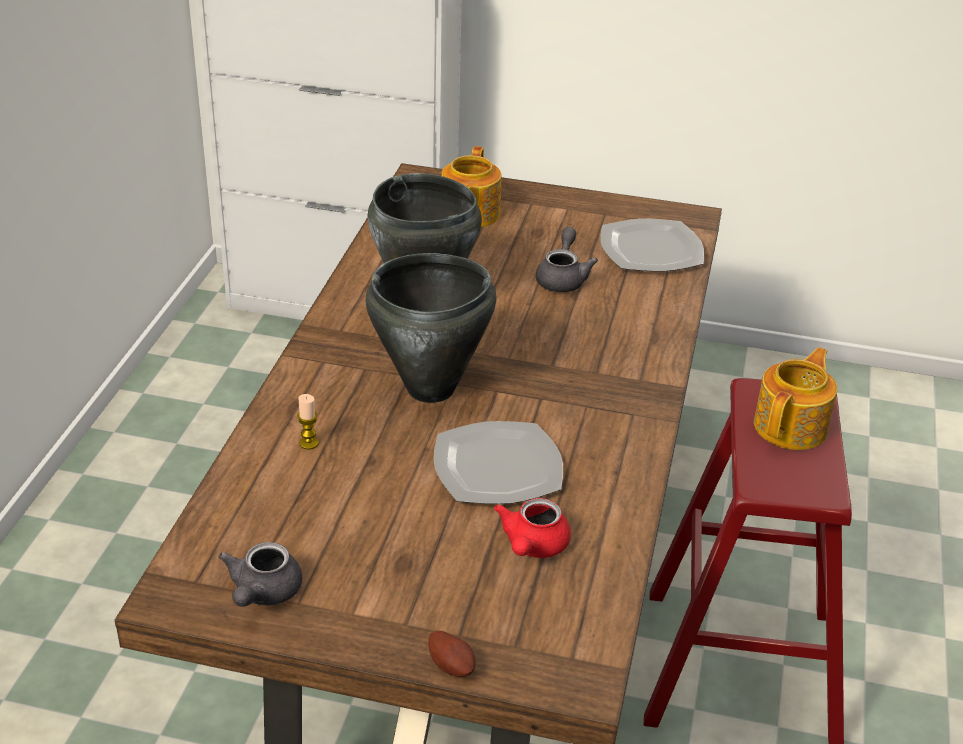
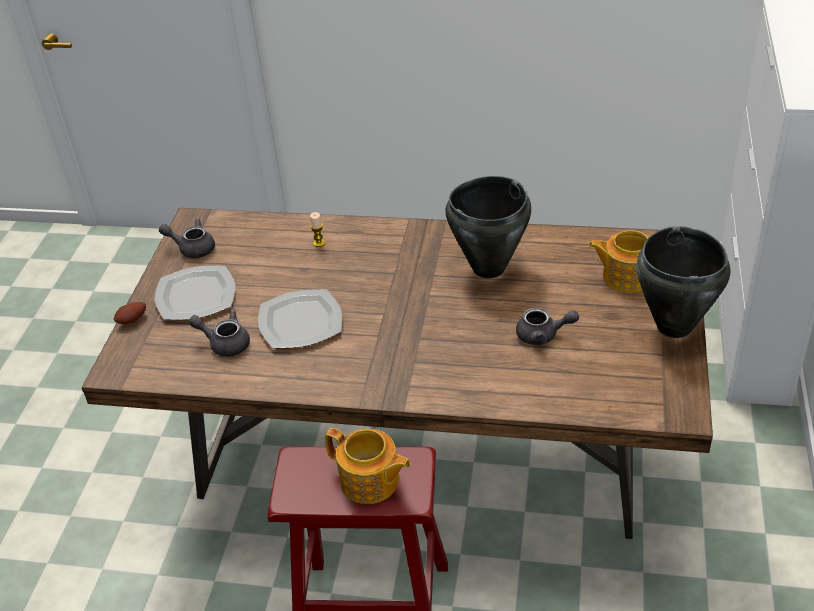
camera: 90 degrees right, 5 degrees up
black cooking pot [366,253,496,403] -> black cooking pot moved to [636,226,730,338]
red teapot [494,498,571,558] -> grey teapot [188,309,250,357]
plate [600,219,704,272] -> plate moved to [155,266,235,320]

